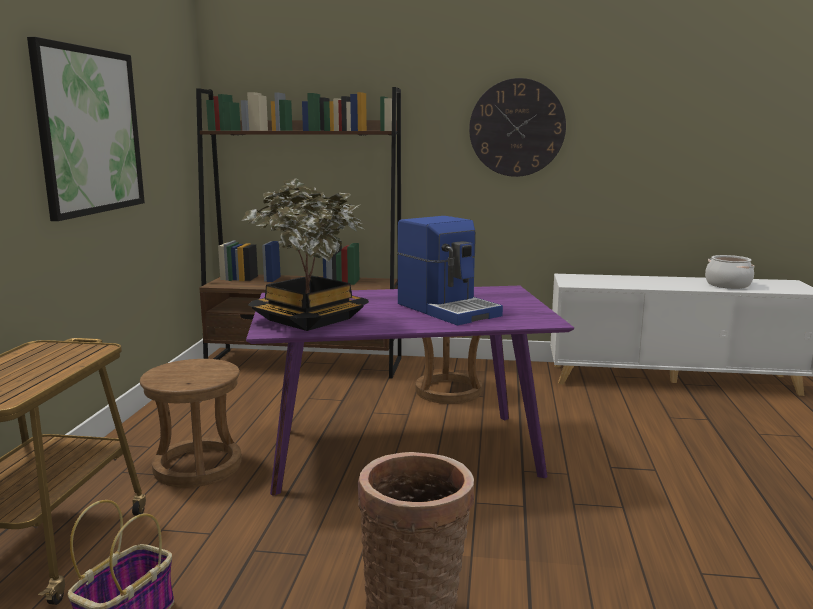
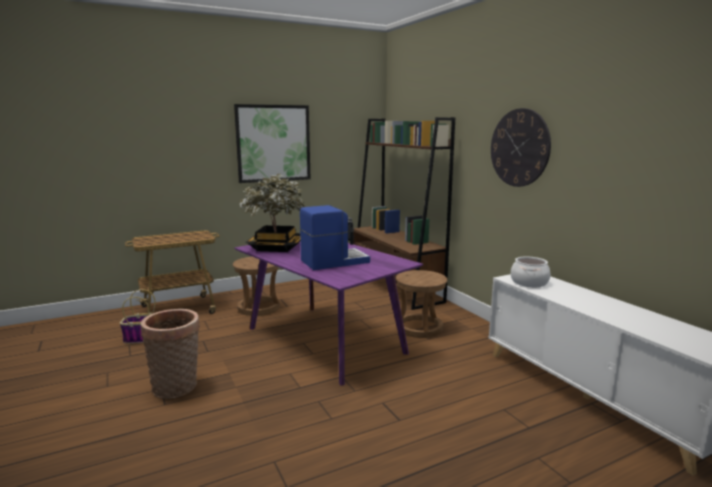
camera: 55 degrees right, 0 degrees up
coffee machine [397,216,503,325] -> coffee machine turned 135 degrees counterclockwise [300,205,370,270]
cooking pot [705,255,754,289] -> cooking pot moved to [511,256,550,287]

